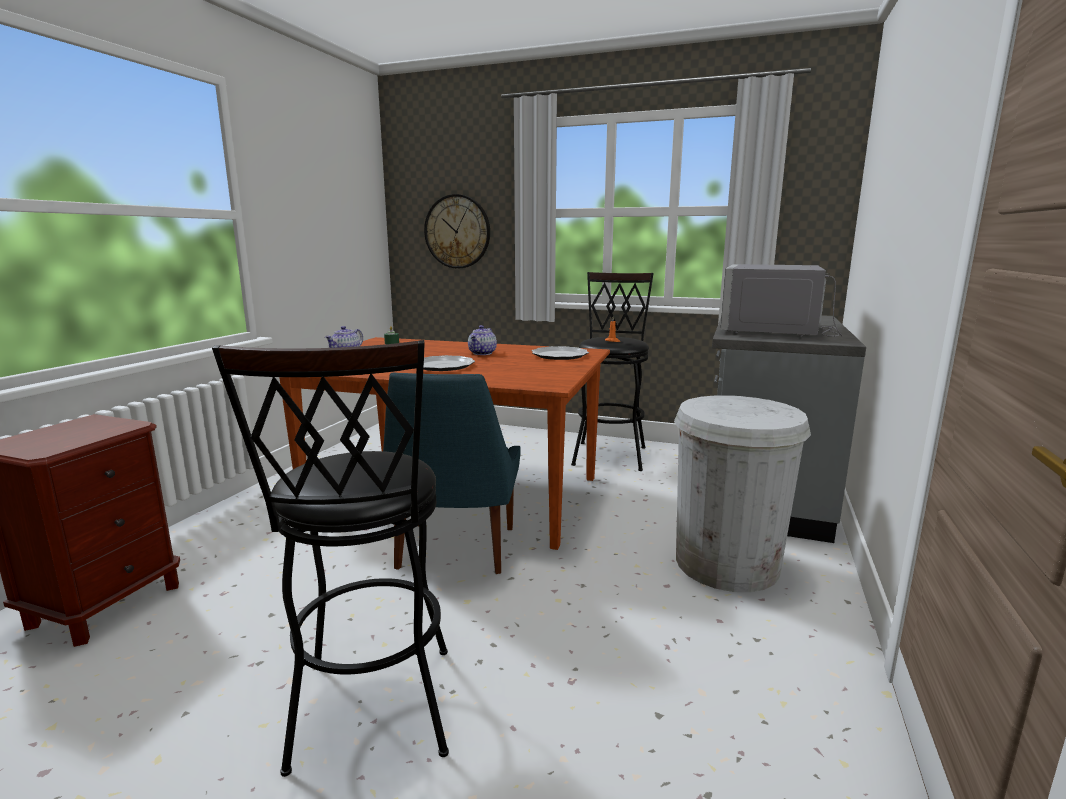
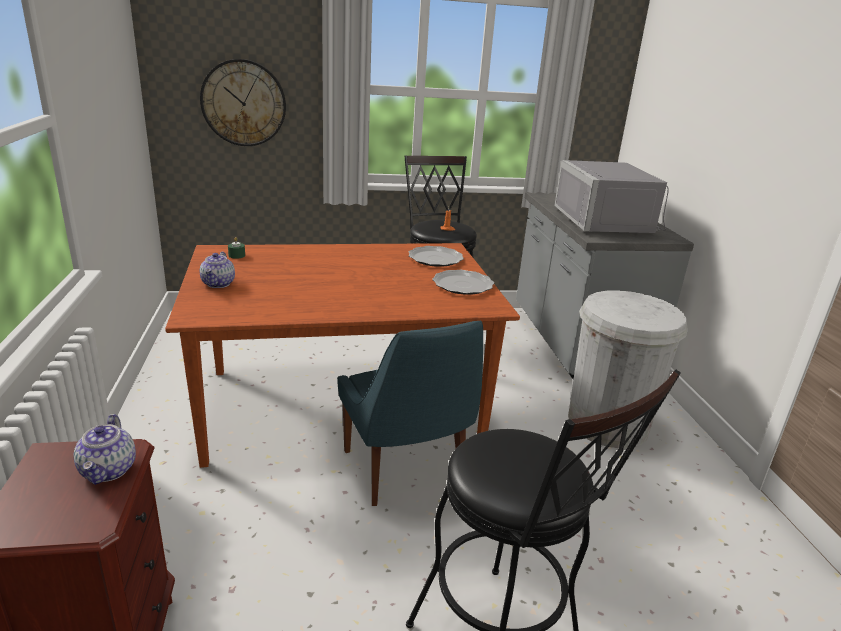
camera: 30 degrees left, 10 degrees up
plate [423,355,475,371] -> plate moved to [432,270,494,295]
teapot [468,325,497,355] -> teapot moved to [74,414,136,485]

